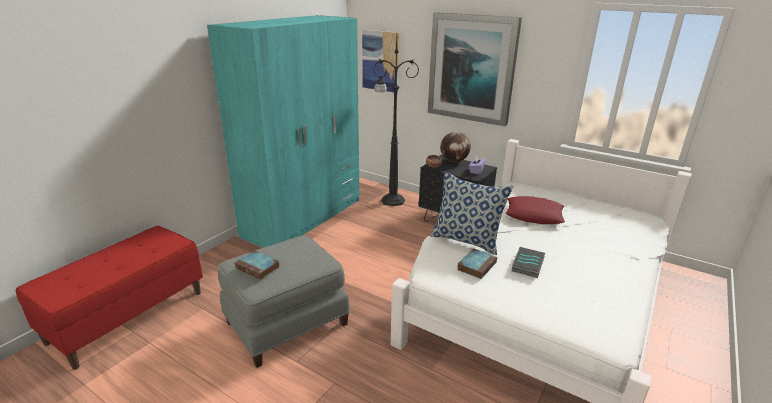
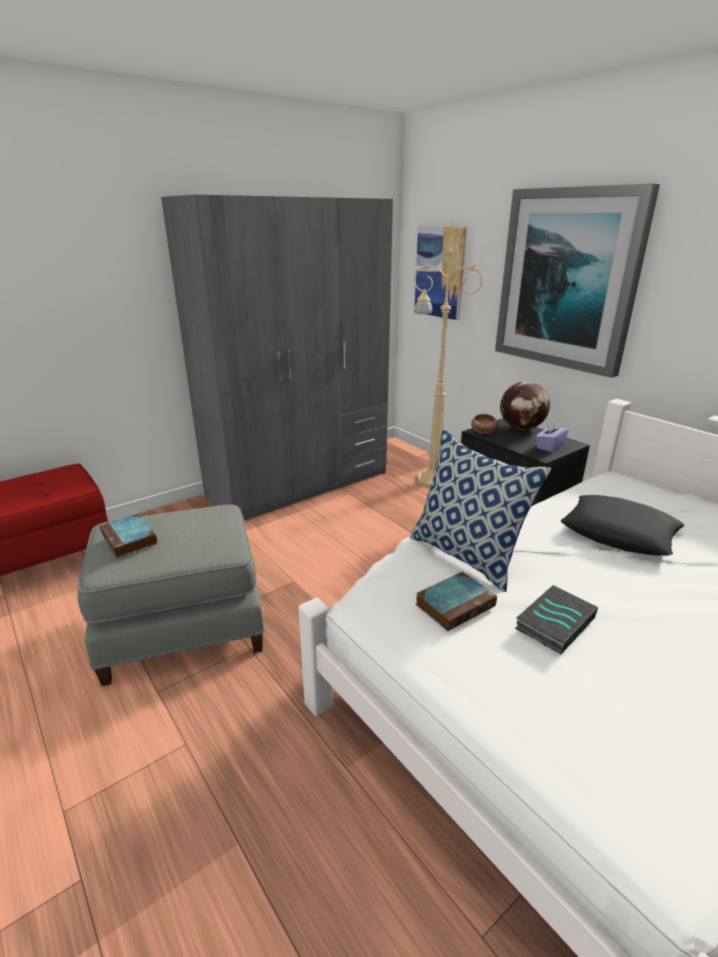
camera: 20 degrees right, 0 degrees up
turquoise wardrobe [207,15,359,248] -> grey wardrobe [161,195,393,521]
black floor lamp [373,39,419,206] -> beige floor lamp [414,223,483,487]
red pillow [506,196,565,224] -> black pillow [561,495,685,556]

